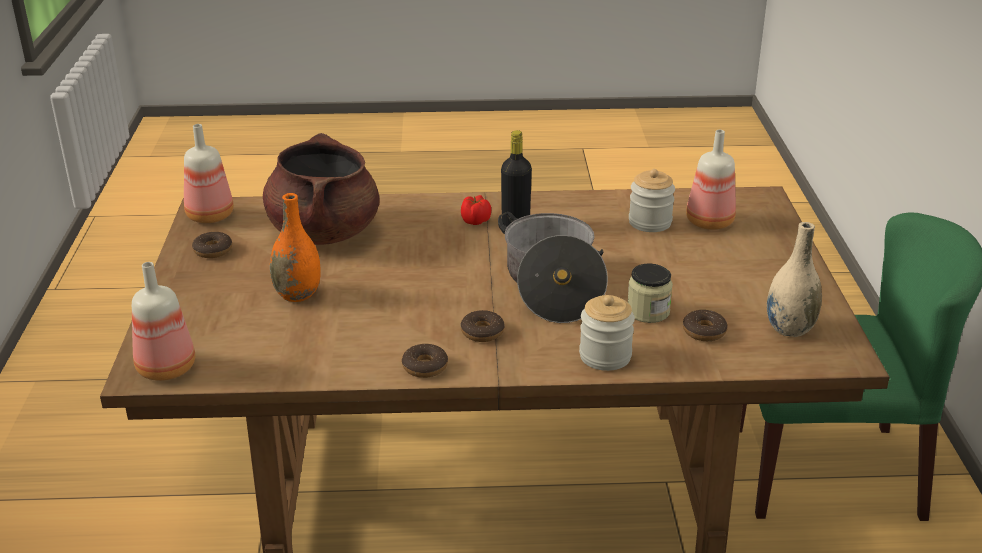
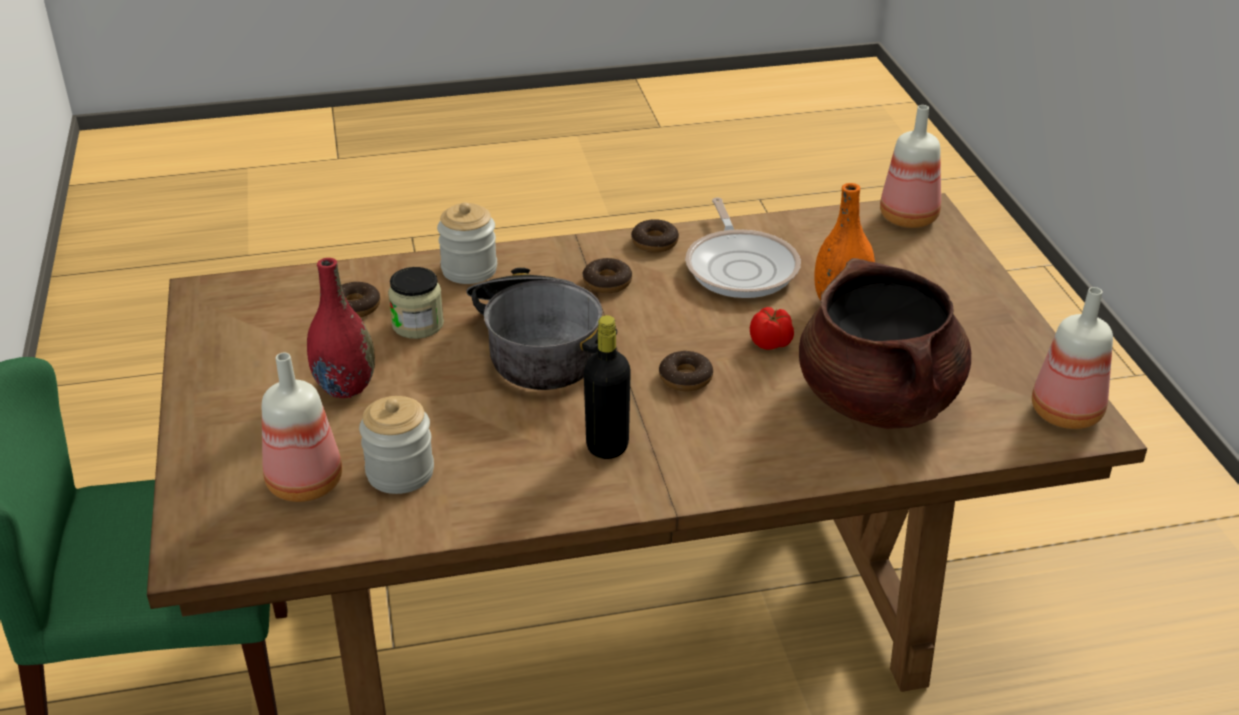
camera: 170 degrees right, 5 degrees up
donut [192,232,232,258] -> donut moved to [659,351,713,391]
tomato [461,195,491,225] -> tomato moved to [750,307,794,350]
beige vase [767,222,822,337] -> none
none -> red vase [307,258,375,398]
none -> frying pan [685,198,801,298]

